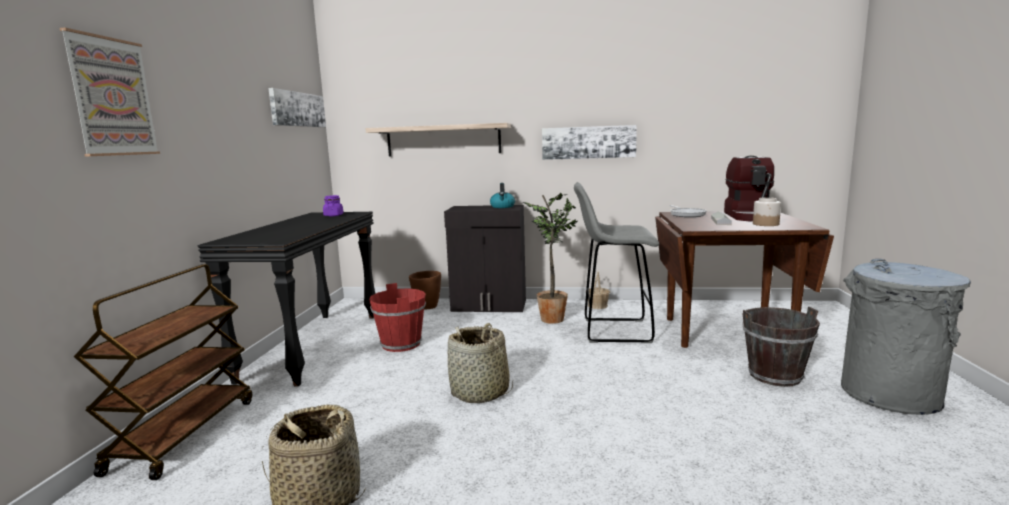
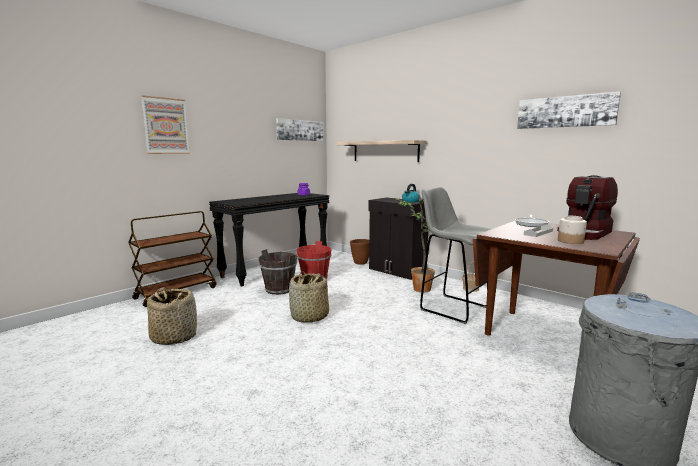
camera: 35 degrees right, 0 degrees up
picture [542,125,637,160] -> picture moved to [517,91,621,129]
brown bucket [742,307,820,387] -> brown bucket moved to [259,249,297,295]

